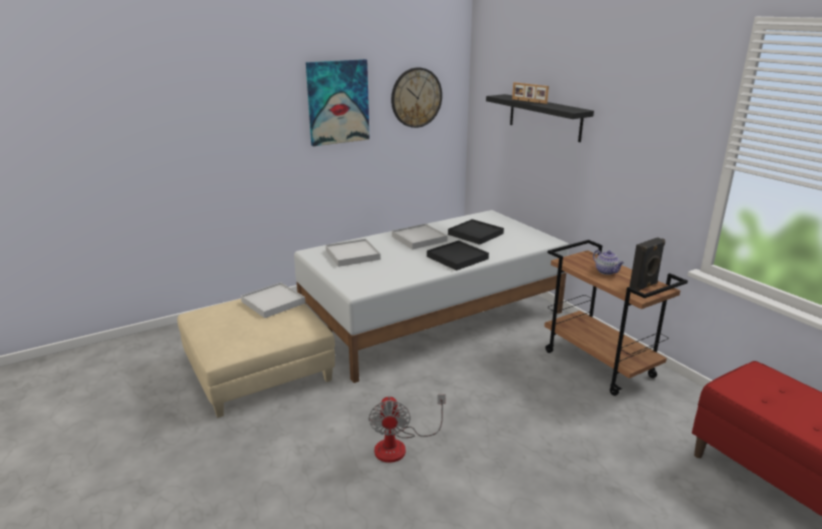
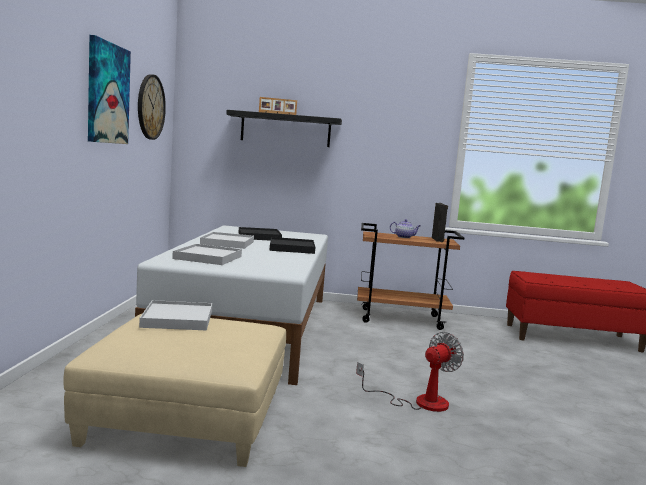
camera: 55 degrees left, 15 degrees down
fan [369,394,446,463] -> fan turned 75 degrees counterclockwise [356,332,464,412]

